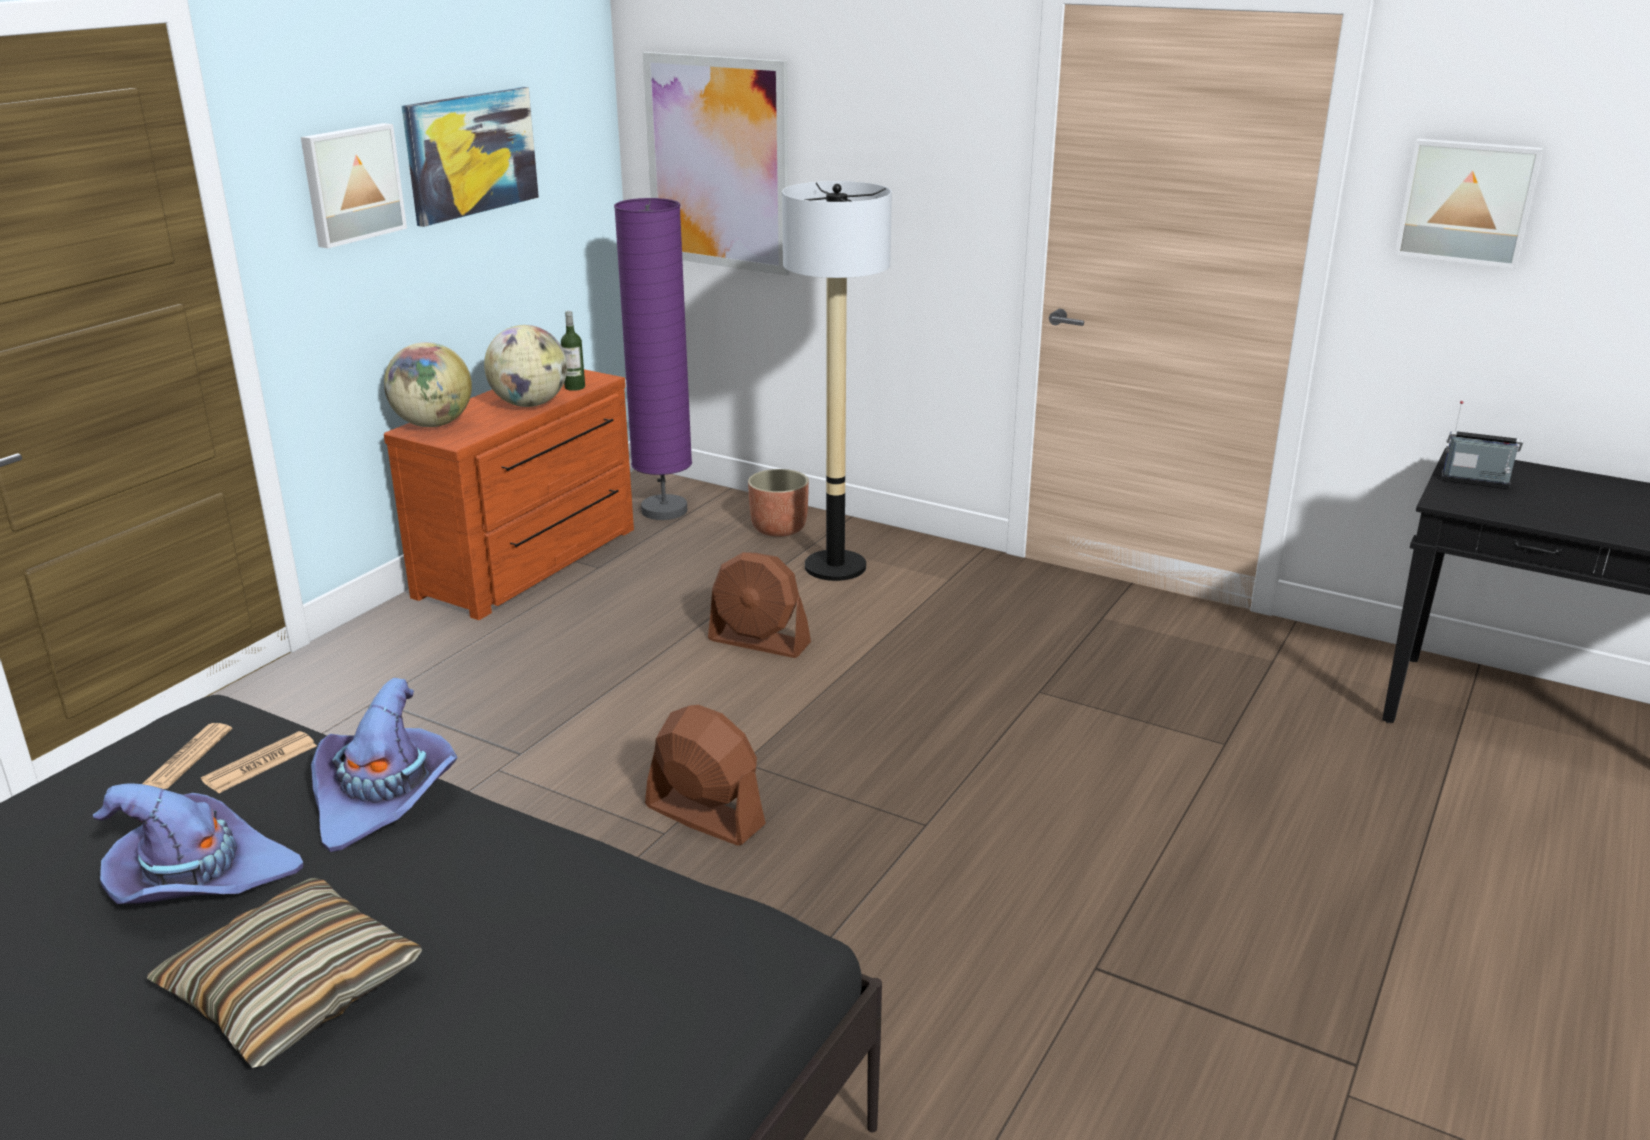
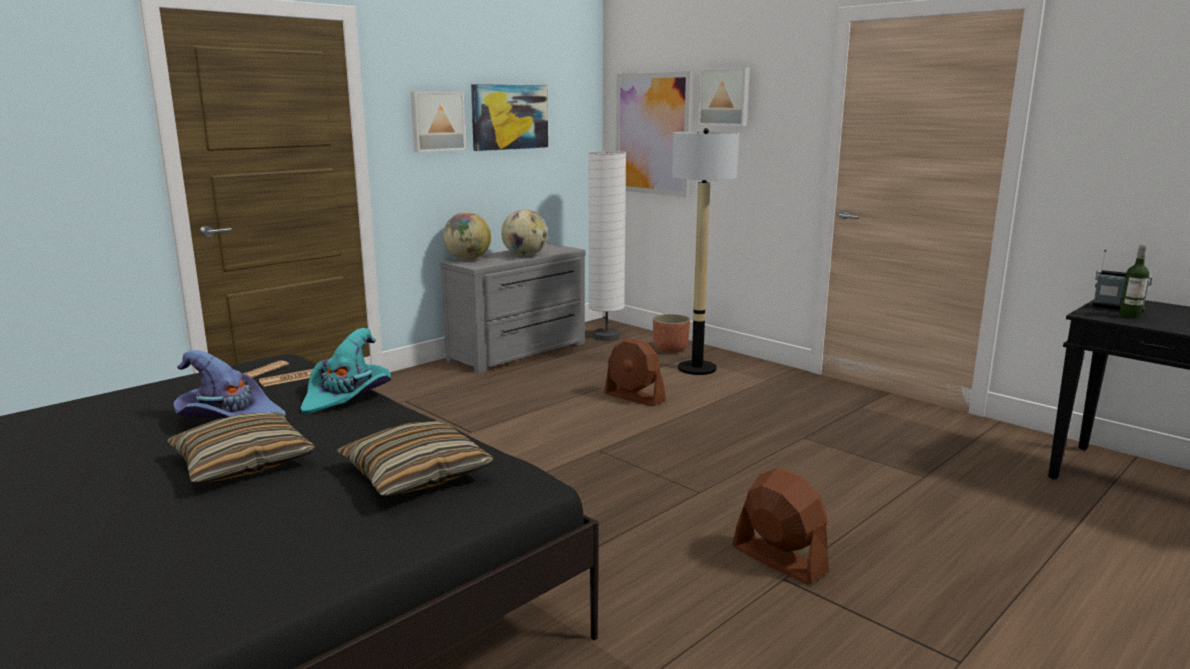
camera: 15 degrees right, 10 degrees down
purple hat [311,678,458,852] -> turquoise hat [301,328,392,414]
brown dresser [384,369,634,620] -> grey dresser [440,243,586,373]
bottle [561,311,585,391] -> bottle moved to [1119,245,1149,319]
purple floor lamp [614,198,692,520] -> white floor lamp [588,151,626,341]
brown fan [645,705,766,846] -> brown fan moved to [733,468,829,584]
picture [1394,138,1544,269] -> picture moved to [698,67,750,126]
none -> pillow [337,421,493,496]

